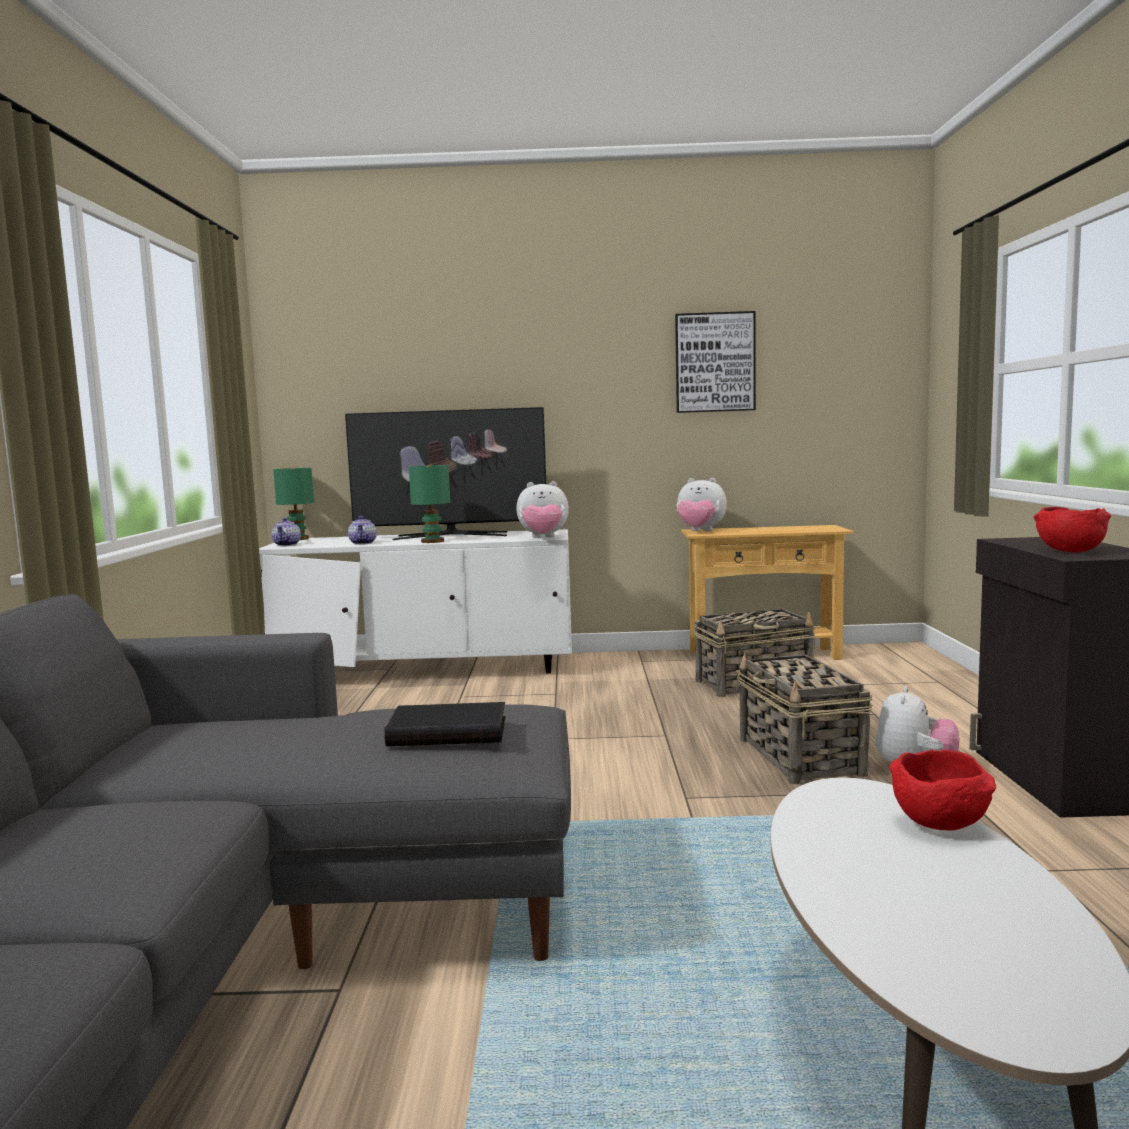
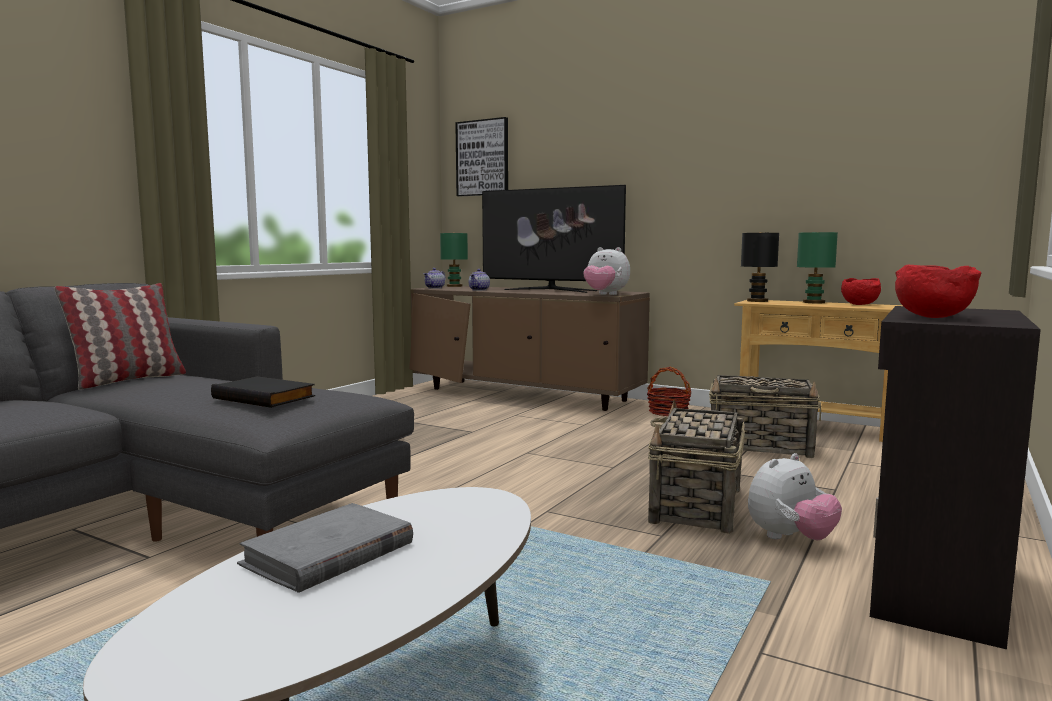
camera: 30 degrees right, 0 degrees up
white tv stand [259,529,572,673] -> brown tv stand [409,286,650,411]
green table lamp [409,465,450,543] -> green table lamp moved to [797,232,838,303]
picture [675,311,756,413] -> picture moved to [455,117,508,197]
plush toy [677,478,727,531] -> black table lamp [741,232,779,302]
red bowl [890,750,996,830] -> red bowl moved to [841,278,881,305]
none -> pillow [54,283,186,390]
none -> grey book [237,503,413,593]
none -> basket [647,367,691,416]

